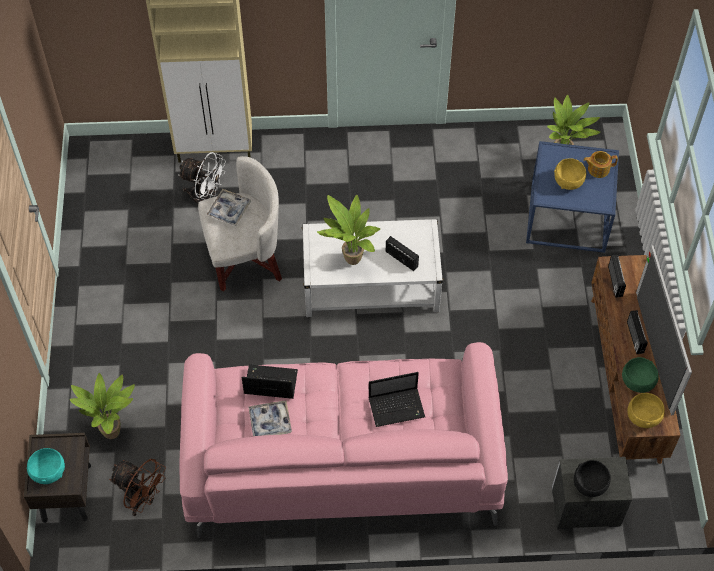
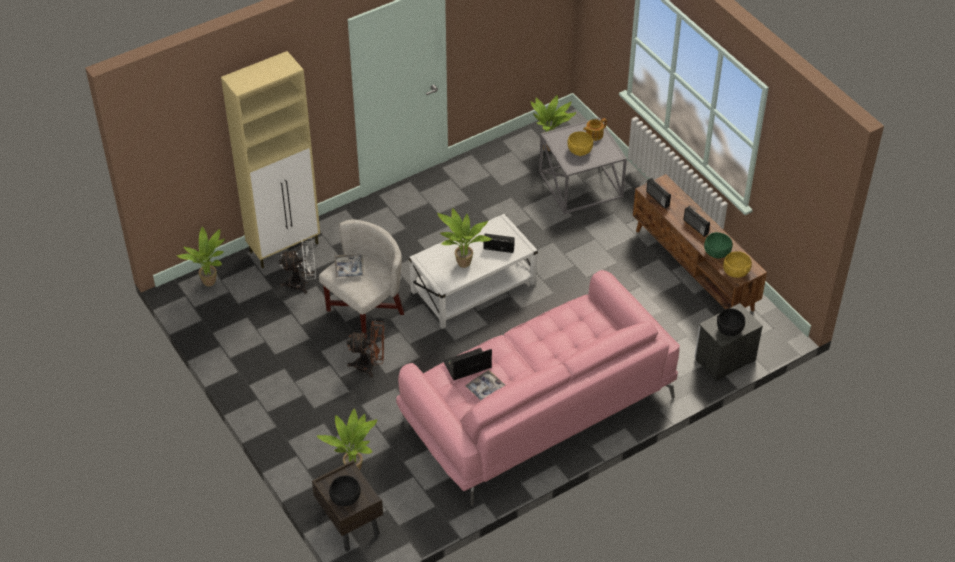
camera: 30 degrees left, 10 degrees down
turquoise bowl [27,448,65,484] -> black bowl [329,476,361,506]
brown fan [109,459,166,516] -> brown fan moved to [347,321,384,378]
laptop [369,372,425,427] -> none
blue side table [526,141,619,253] -> grey side table [539,117,627,214]
television [636,245,692,415] -> none
none -> potted plant [176,226,225,287]

